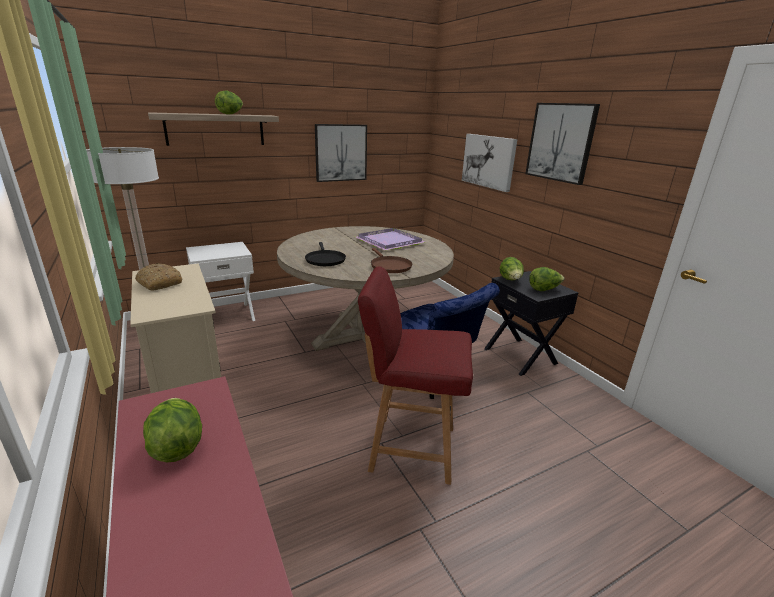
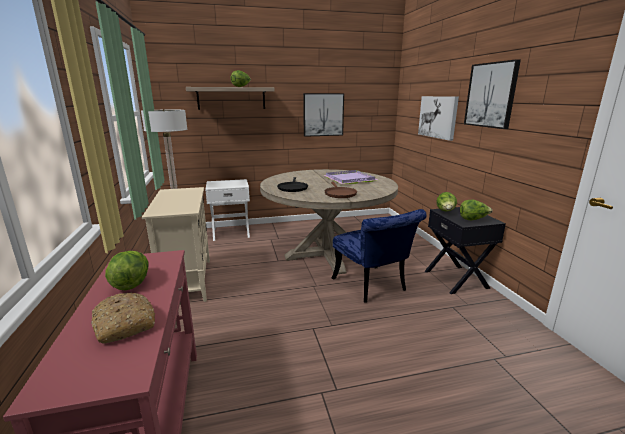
camera: 15 degrees right, 5 degrees down
bread [135,263,182,290] -> bread moved to [91,292,155,343]
red chair [358,266,473,485] -> none

